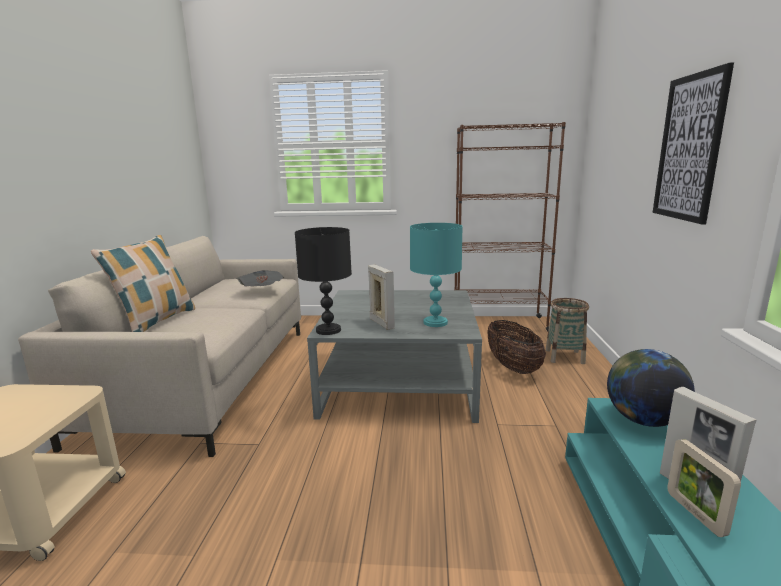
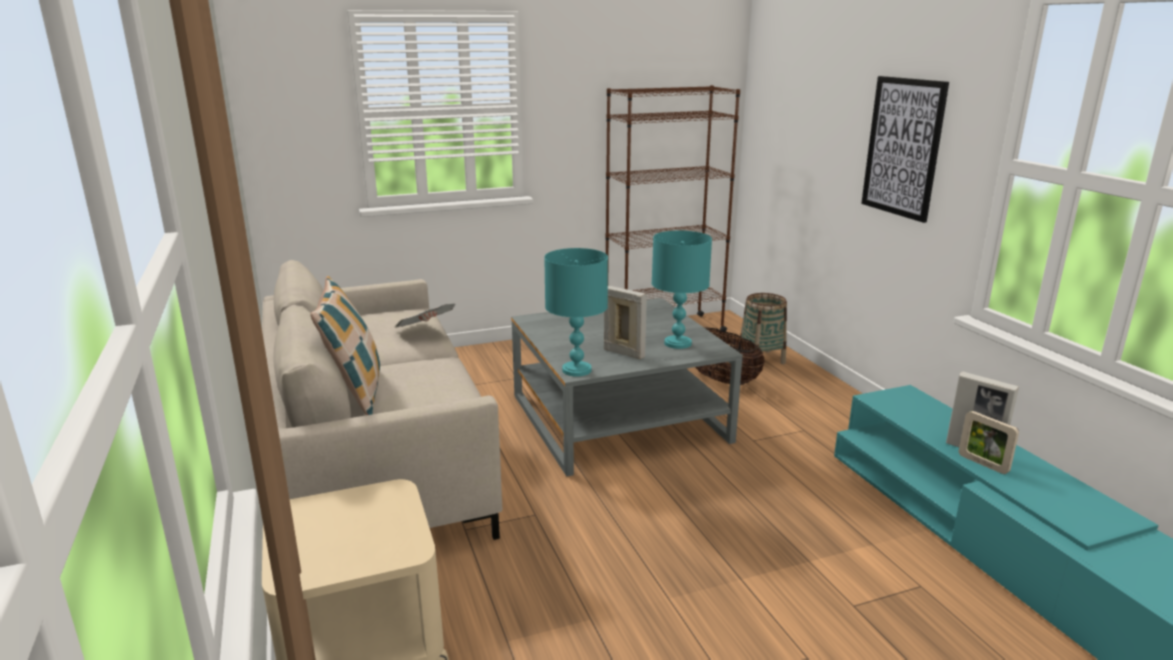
camera: 25 degrees left, 5 degrees up
black table lamp [295,227,352,335] -> turquoise table lamp [544,248,608,377]
globe [607,349,695,427] -> none

